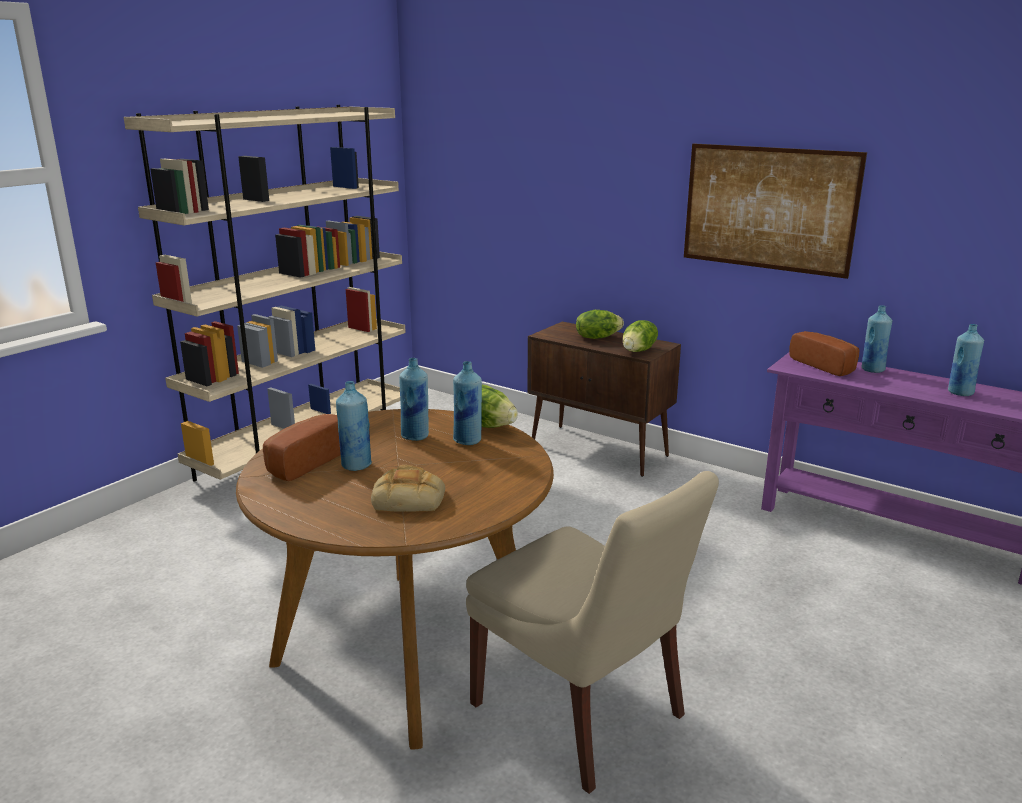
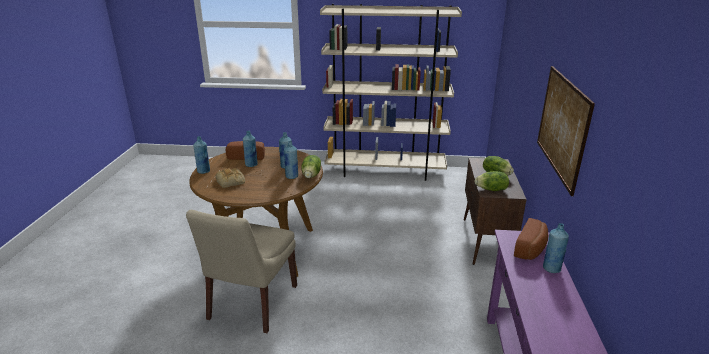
camera: 60 degrees right, 5 degrees up
blue bottle [948,324,984,396] -> blue bottle moved to [193,136,210,174]

